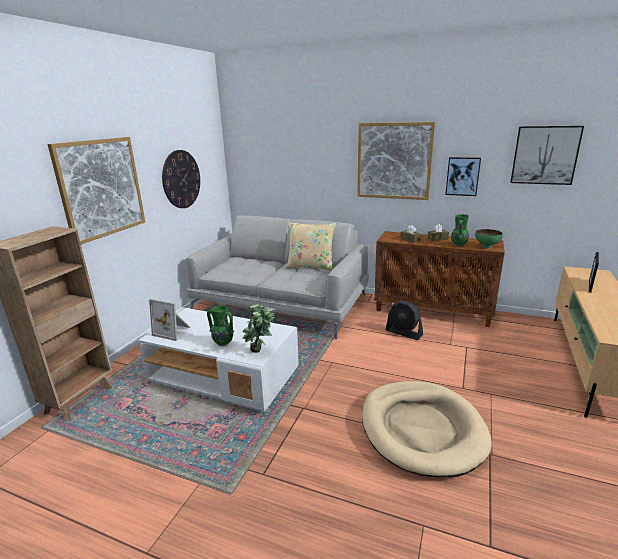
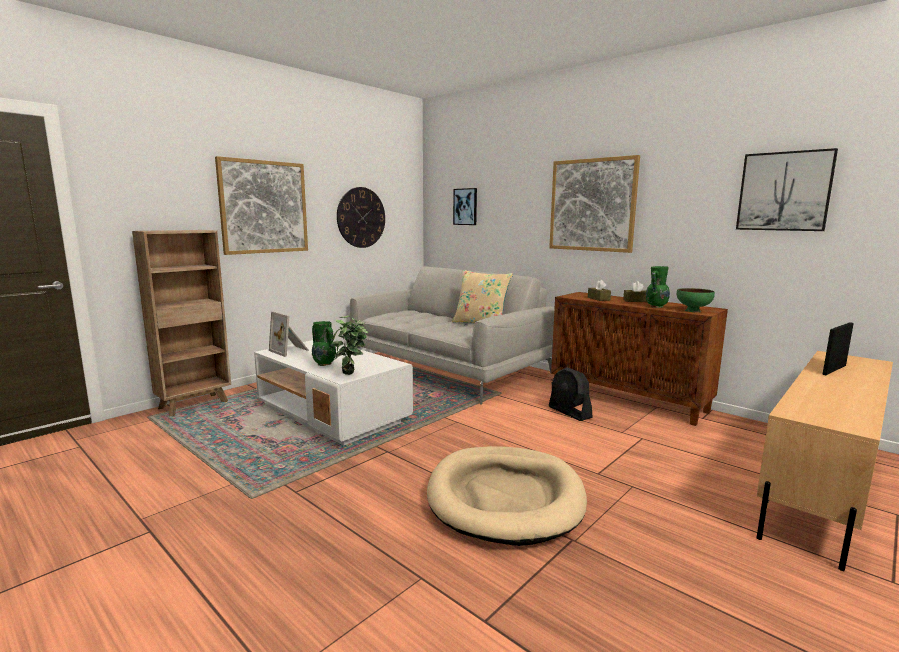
camera: 20 degrees right, 10 degrees down
picture [445,157,481,196] -> picture moved to [453,188,477,225]

